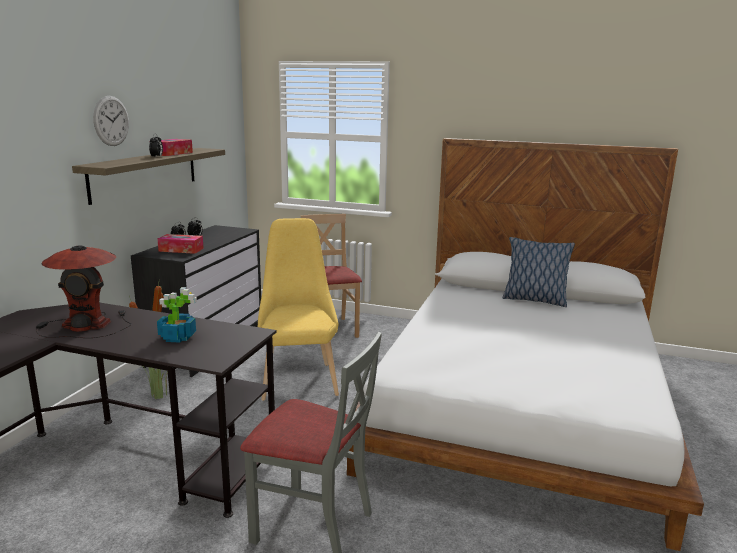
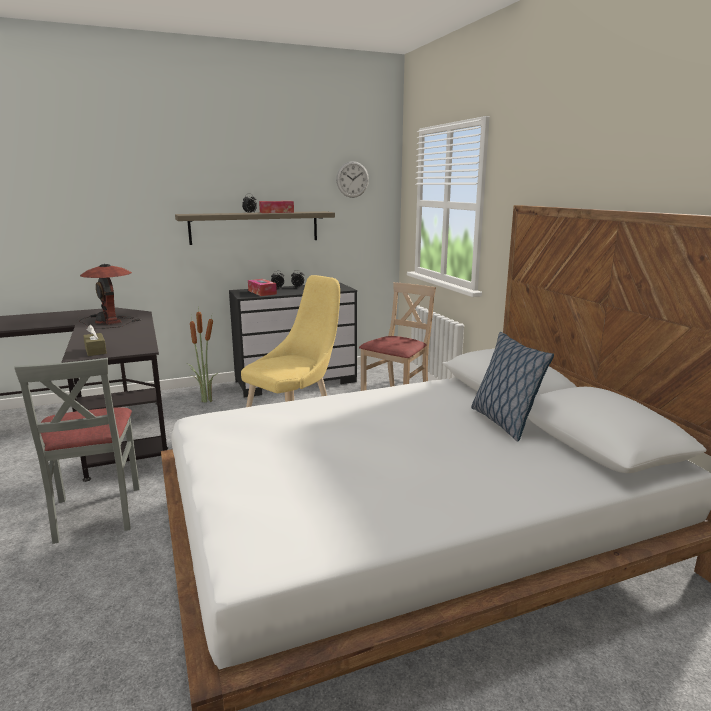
camera: 50 degrees right, 0 degrees up
wall clock [93,96,129,146] -> wall clock moved to [336,161,369,198]
potted plant [157,287,197,343] -> none
none -> brown tissue box [83,325,107,356]

